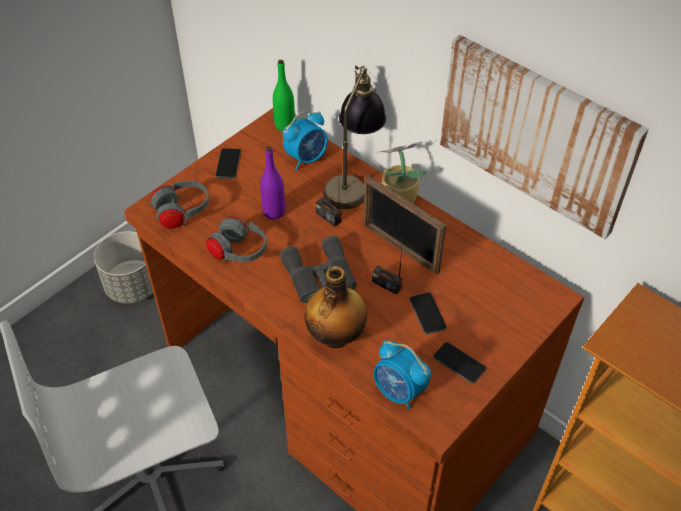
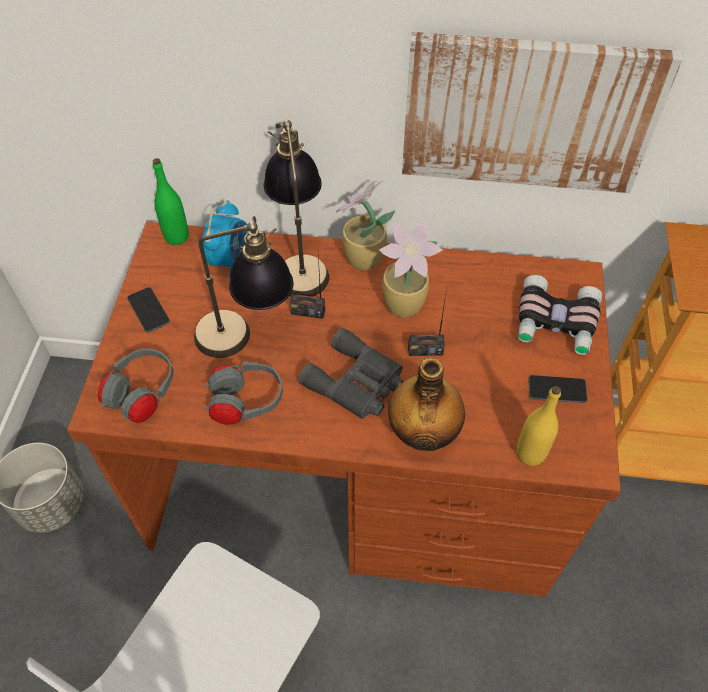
camera: 35 degrees left, 5 degrees up
purple bottle [260,146,285,220] -> table lamp [194,216,293,358]
picture frame [364,175,446,274] -> potted plant [379,222,443,318]
alarm clock [373,340,431,409] -> yellow bottle [516,386,561,466]
phone [409,292,447,334] -> none
none -> binoculars [518,275,602,355]

